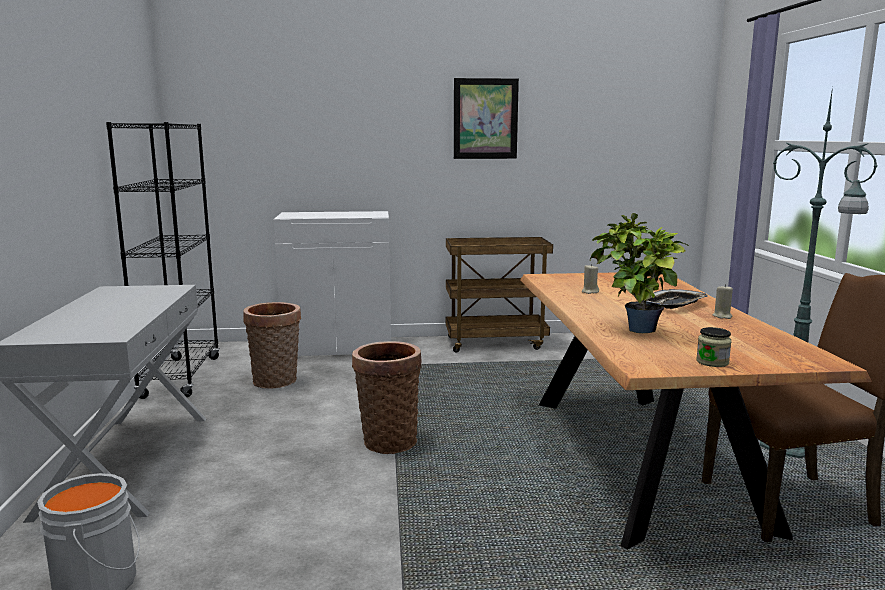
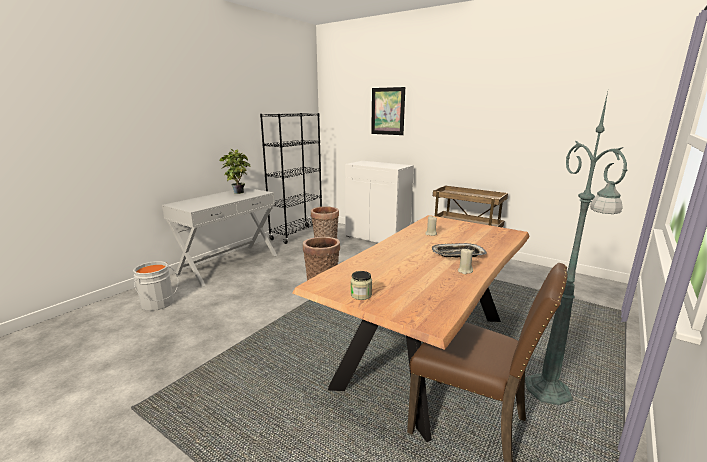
camera: 40 degrees right, 5 degrees up
picture [454,78,519,159] -> picture moved to [371,87,405,135]
potted plant [590,213,687,333] -> potted plant moved to [219,149,250,194]

